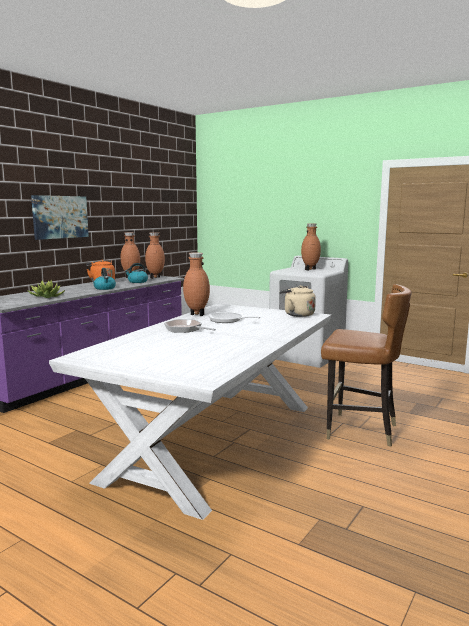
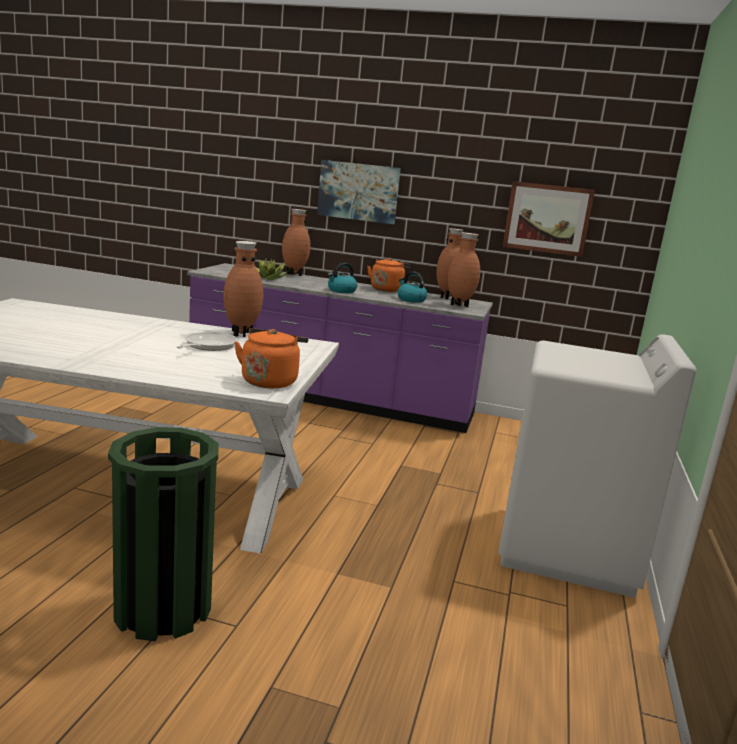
camera: 70 degrees right, 5 degrees up
frying pan [164,319,216,333] -> none
beige kettle [279,286,316,317] -> orange kettle [234,328,308,388]
brown vase [301,224,321,271] -> brown vase moved to [282,209,310,276]
brown chair [321,284,412,447] -> green trash can [108,427,219,641]
none -> picture [503,181,595,257]

